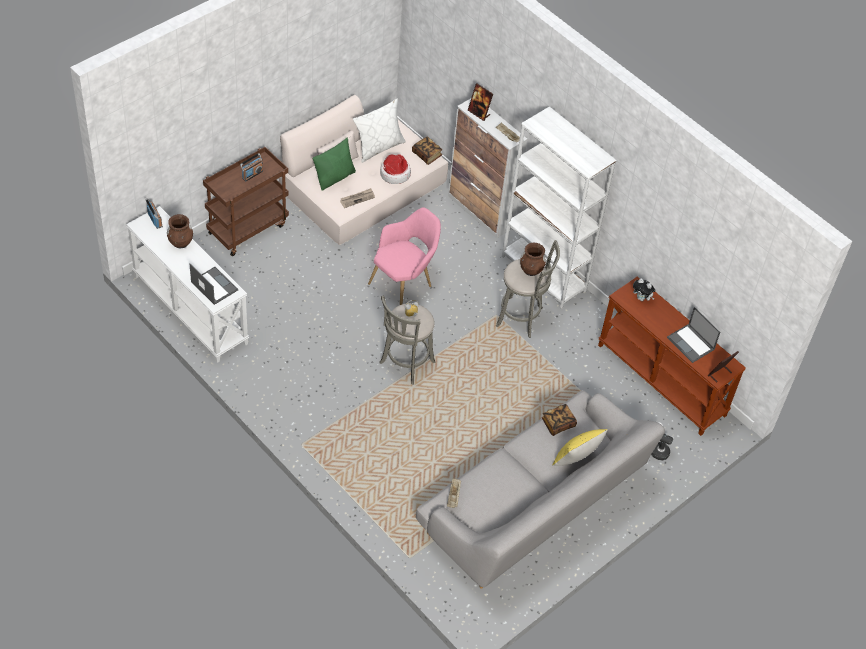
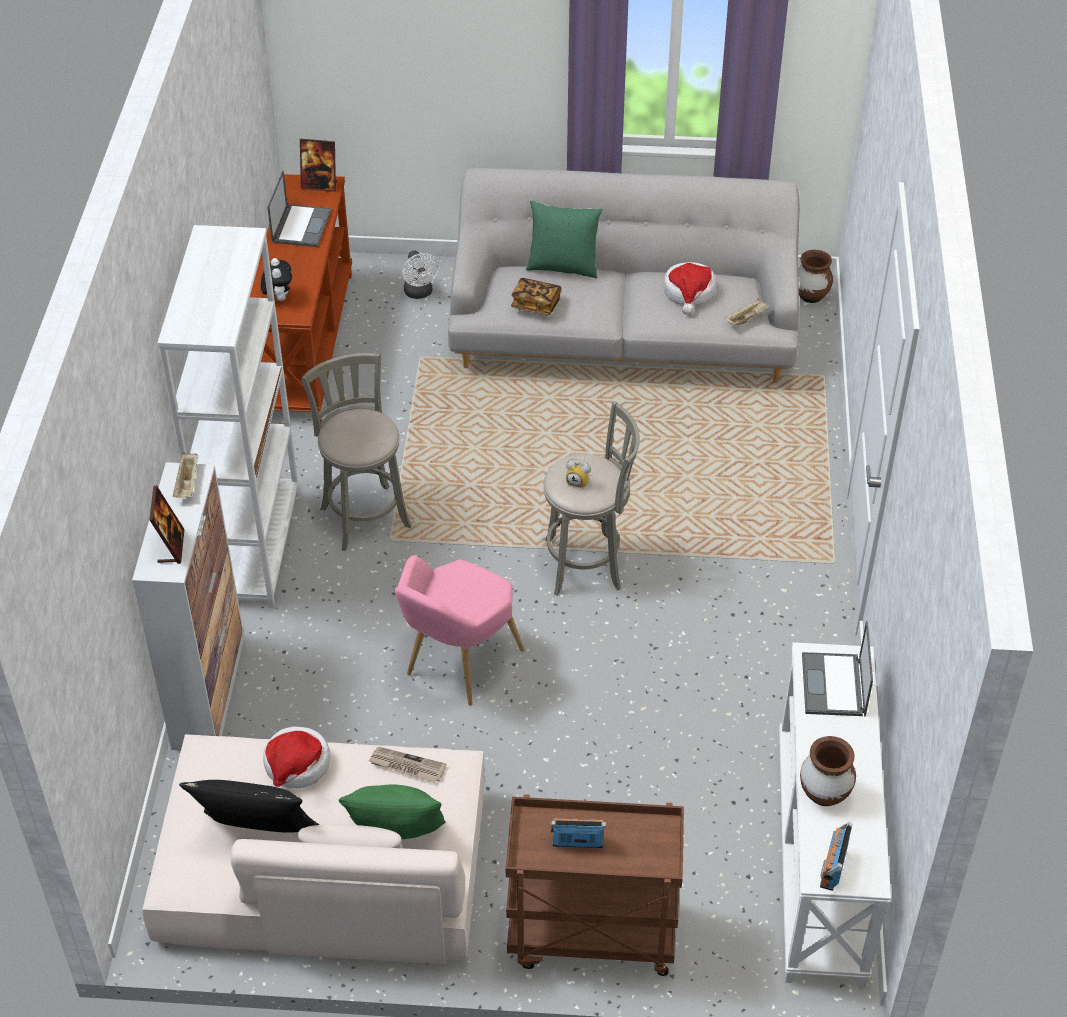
camera: 130 degrees left, 5 degrees down
white pillow [353,98,406,163] -> black pillow [179,780,319,833]
pink armchair [368,207,441,305] -> pink armchair turned 60 degrees counterclockwise [395,555,525,706]
book [412,136,442,165] -> none
brown vase [520,243,546,276] -> brown vase moved to [798,250,833,303]
yellow pillow [552,429,608,466] -> green pillow [526,201,602,278]
none -> hat [663,262,716,315]

